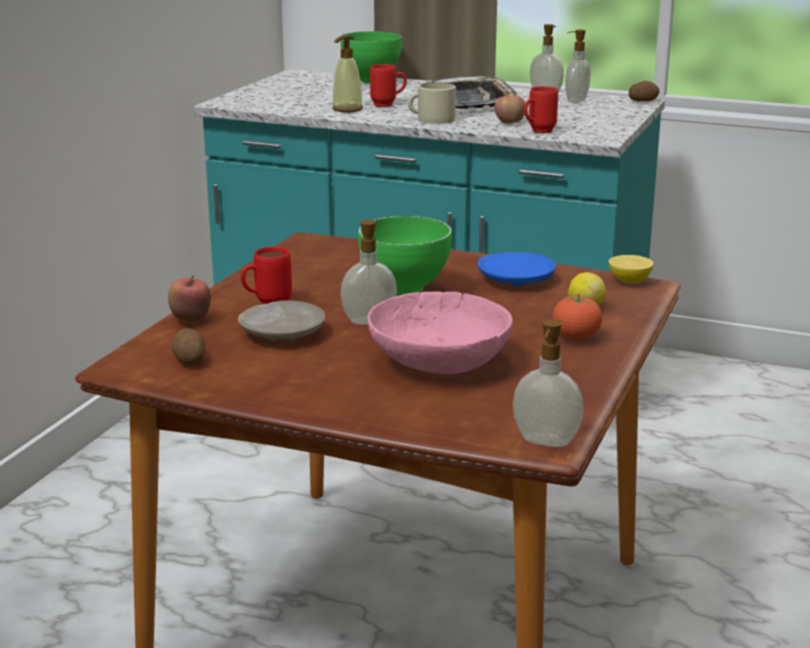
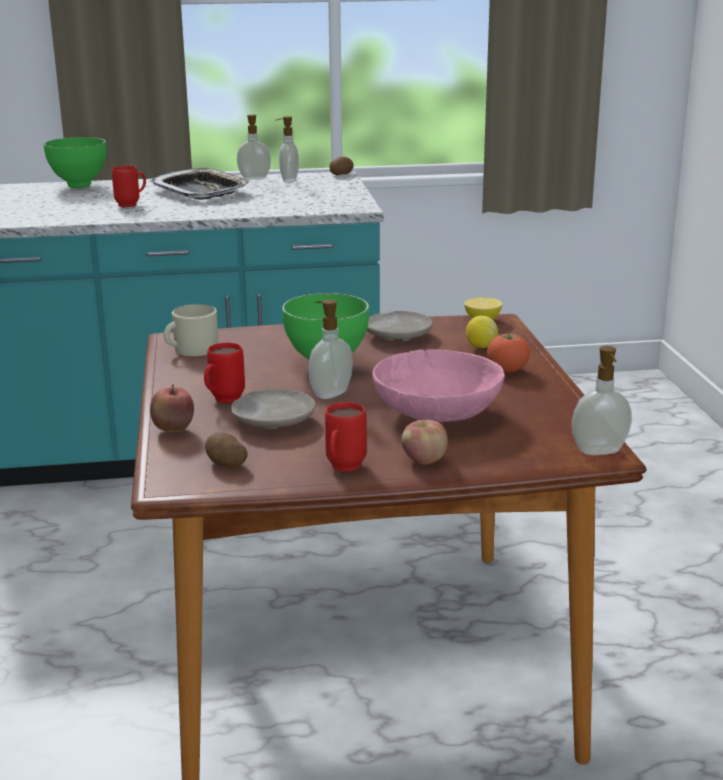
camera: 30 degrees left, 0 degrees up
soap dispenser [332,36,363,112] -> none
beige mug [408,82,456,124] -> beige mug moved to [164,304,218,356]
blue plate [478,252,556,287] -> beige plate [367,311,433,342]
apple [494,95,525,123] -> apple moved to [401,420,448,464]
red mug [524,86,558,133] -> red mug moved to [325,402,367,472]

